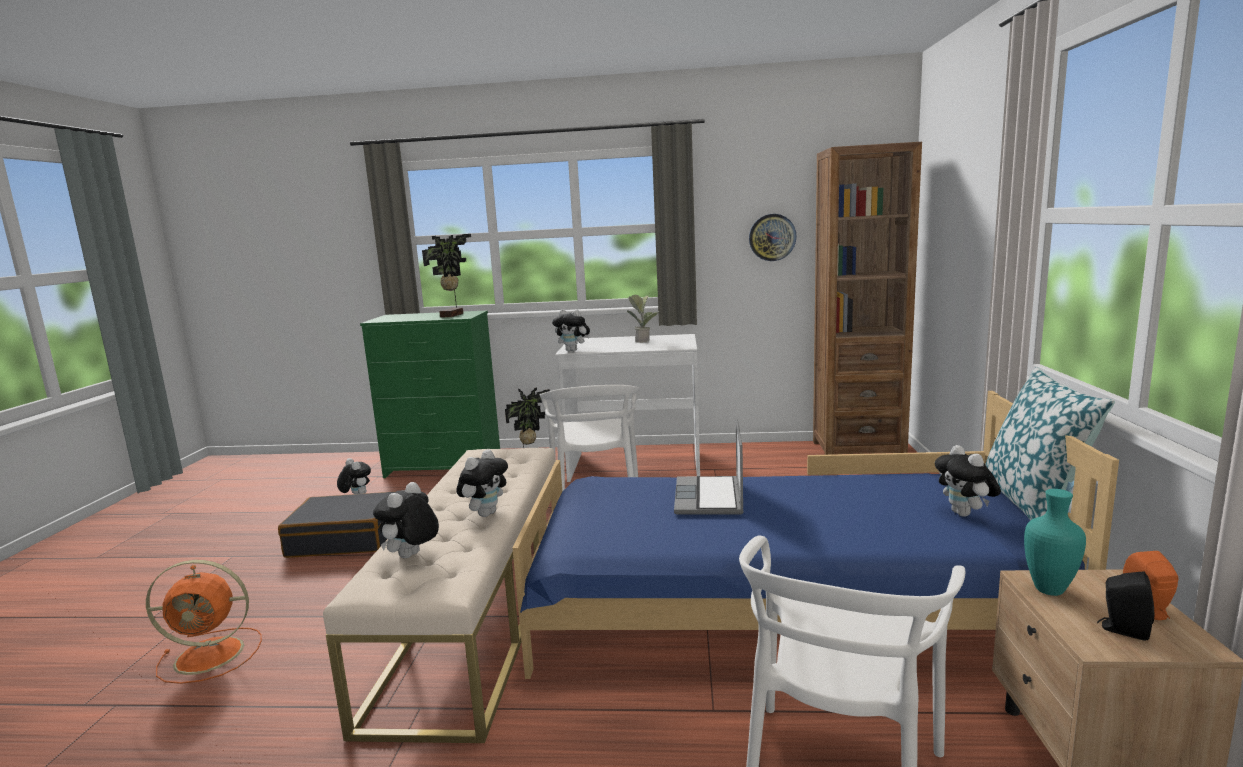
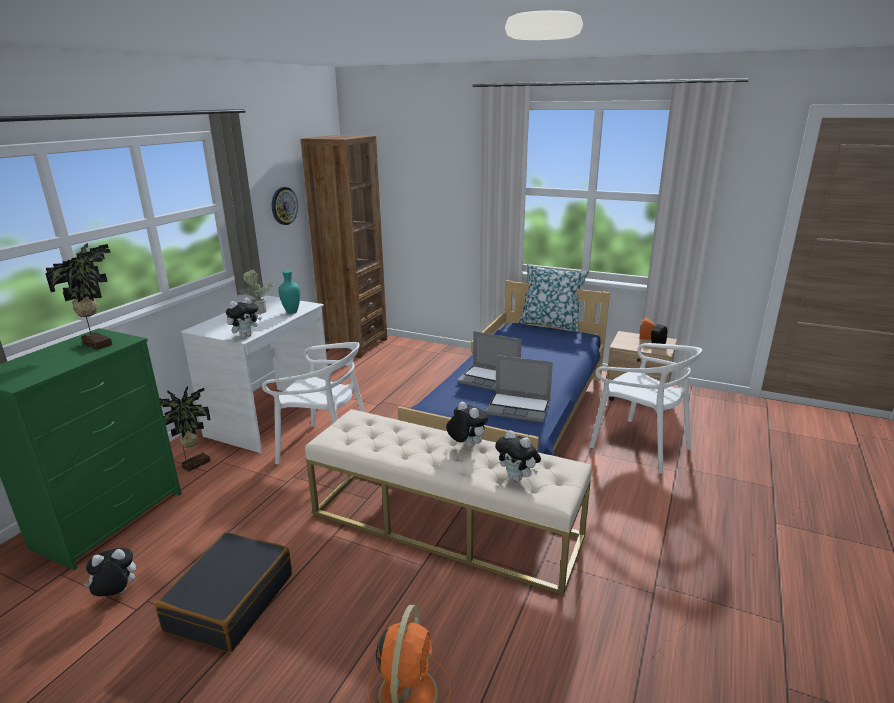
camera: 70 degrees left, 10 degrees up
plush toy [935,445,1001,517] -> none
turquoise vase [1024,489,1086,596] -> turquoise vase moved to [278,270,300,314]
none -> laptop [485,355,553,422]

